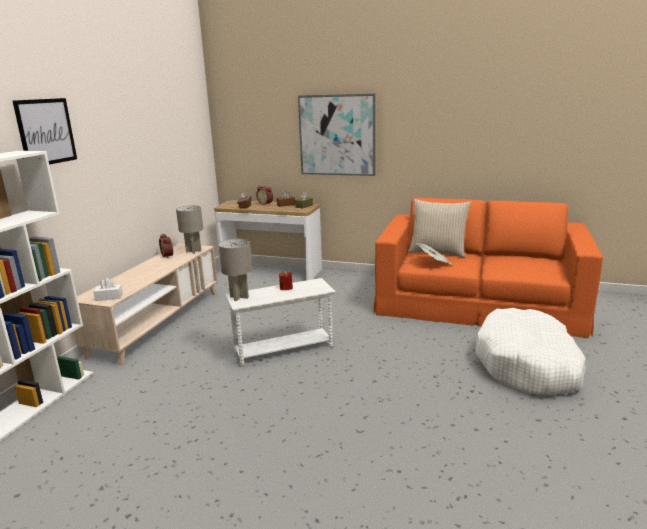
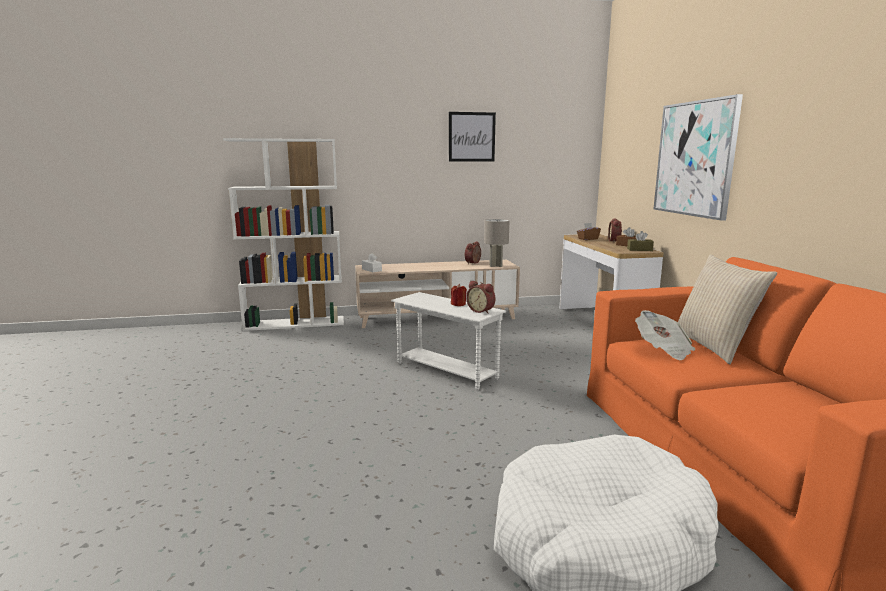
camera: 60 degrees right, 5 degrees down
picture [13,98,77,165] -> picture moved to [449,112,496,161]
grey table lamp [218,239,252,301] -> none
none -> alarm clock [466,281,496,314]

